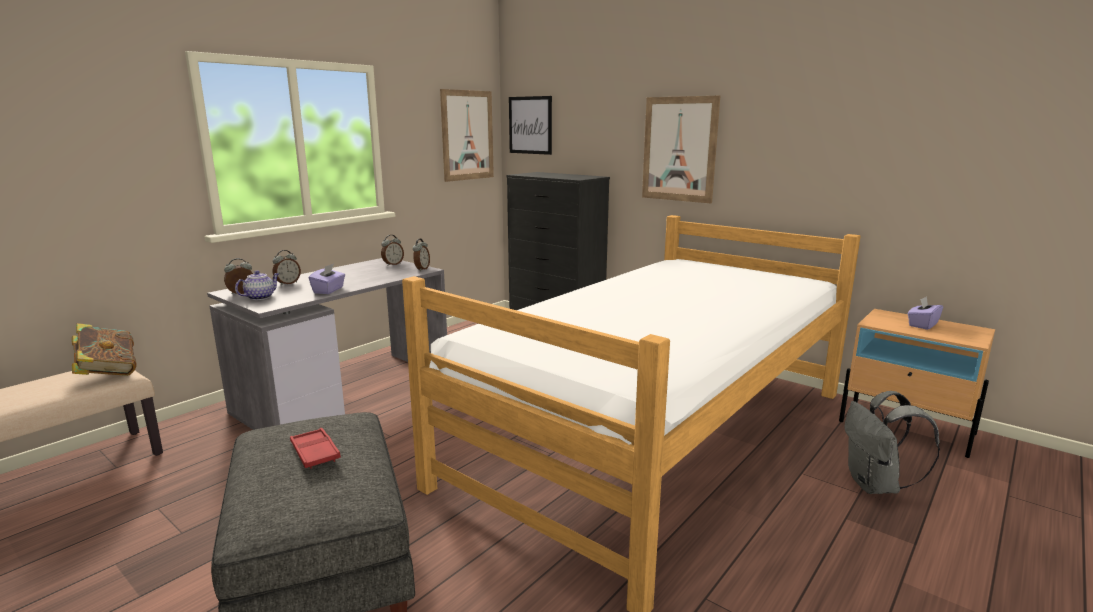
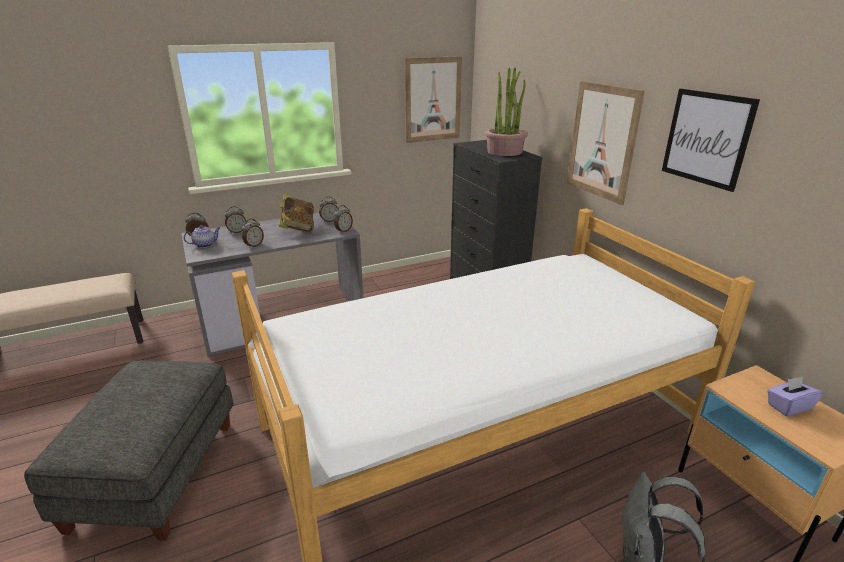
camera: 25 degrees right, 10 degrees up
book [72,323,137,376] -> book moved to [279,194,314,232]
red tray [290,428,341,469] -> none
purple tissue box [309,264,345,294] -> alarm clock [242,219,264,248]
picture [509,96,552,155] -> picture moved to [662,89,760,192]
none -> potted plant [485,68,528,156]

